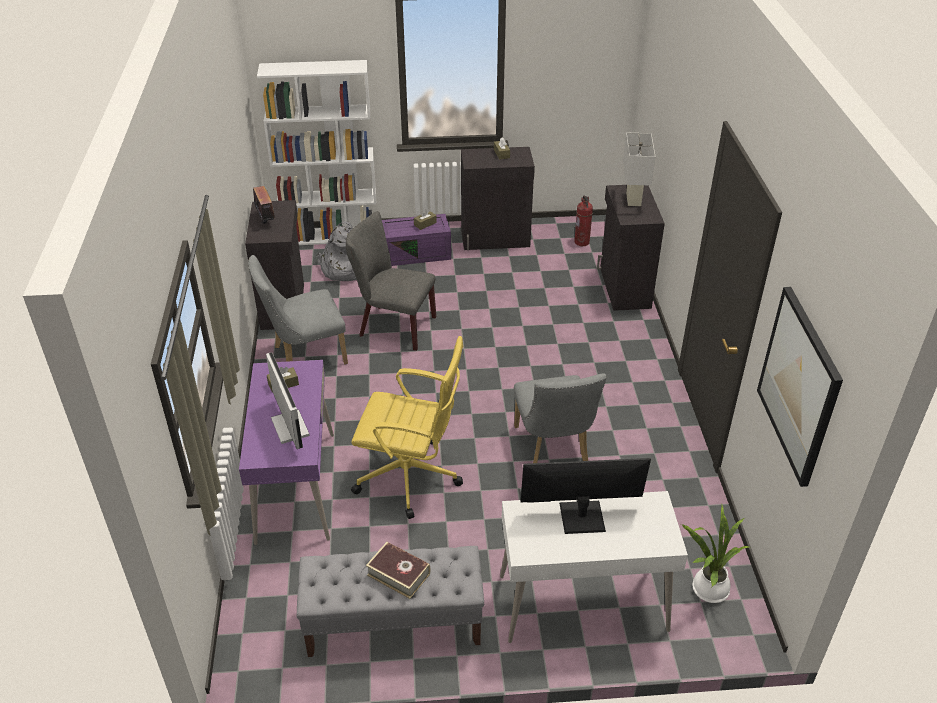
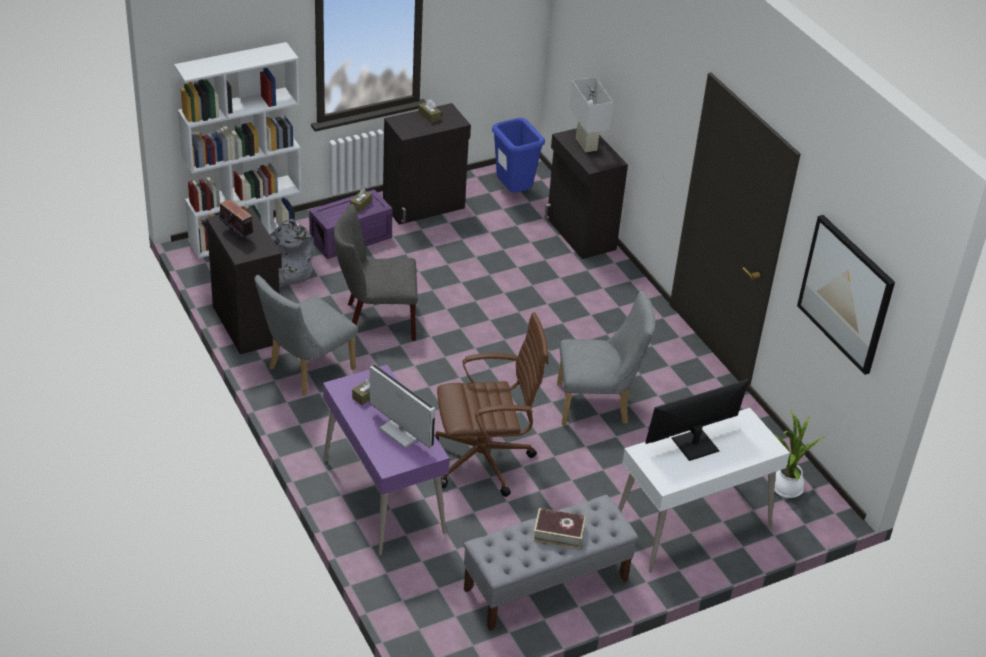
camera: 25 degrees left, 0 degrees up
yellow office chair [351,336,464,519] -> brown office chair [435,312,549,497]
grey chair [514,373,607,463] -> grey chair turned 60 degrees counterclockwise [557,291,655,425]
fire extinguisher [574,196,593,246] -> blue trash can [492,118,545,193]

